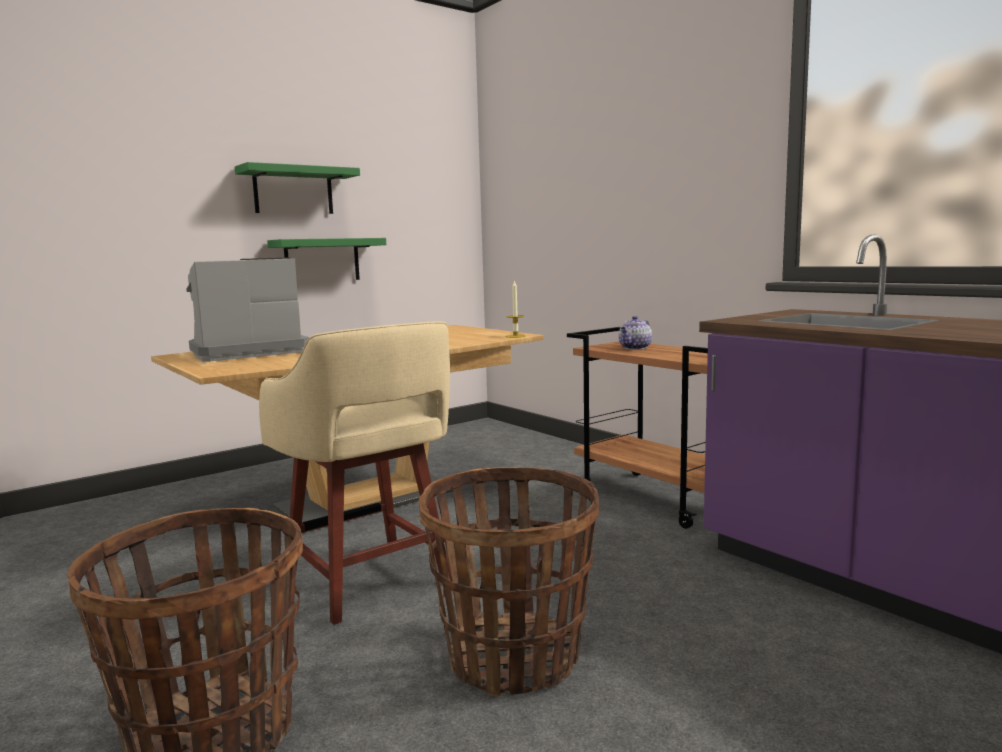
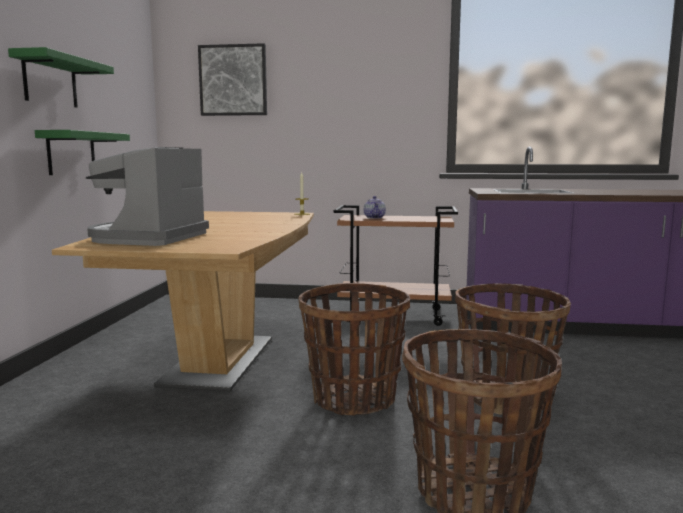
camera: 45 degrees left, 0 degrees up
beige stool [259,321,452,625] -> basket [298,283,410,415]
none -> picture [198,43,267,116]

